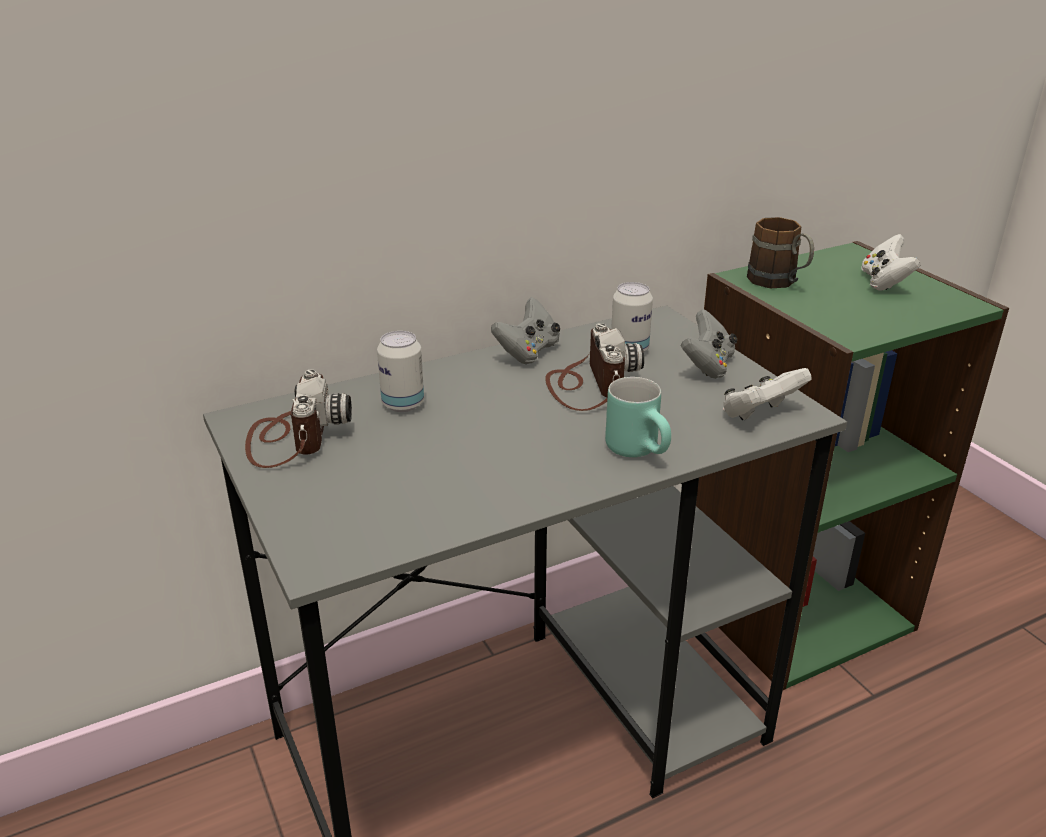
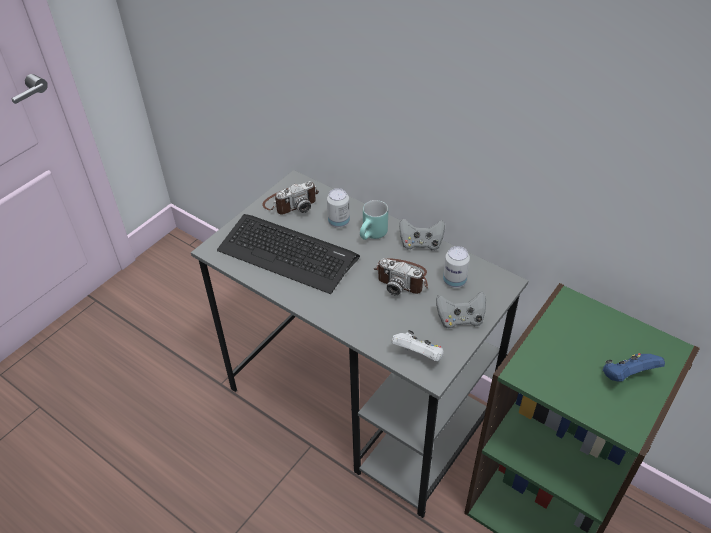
camera: 65 degrees right, 15 degrees up
camera [545,323,644,411] -> camera turned 60 degrees clockwise [374,258,428,296]
turquoise mug [605,377,671,457] -> turquoise mug moved to [360,200,388,240]
brown mug [747,217,814,288] -> none
white game controller [862,234,920,291] -> blue game controller [603,353,665,382]
none -> keyboard [217,214,360,294]

